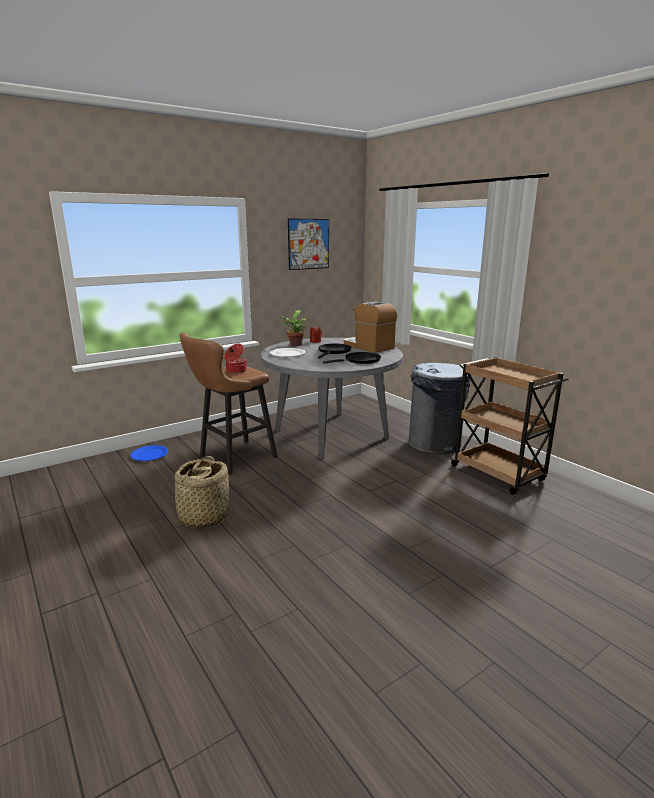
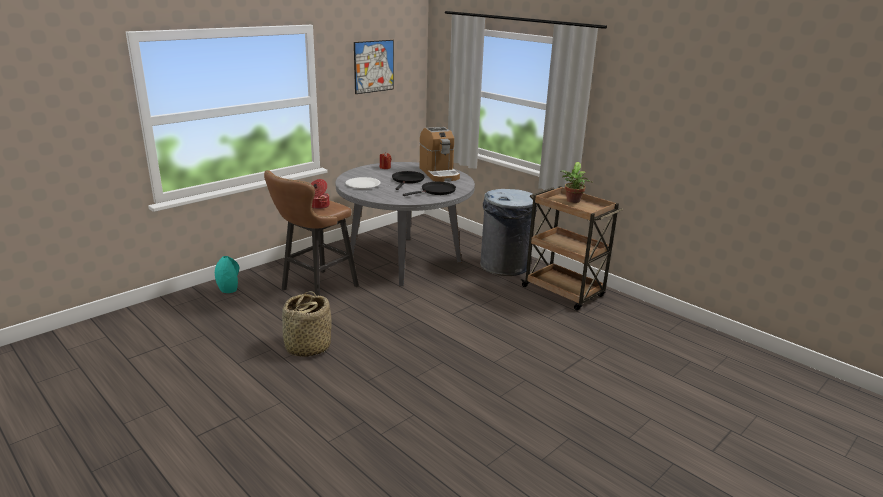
camera: 10 degrees left, 5 degrees up
blue plate [130,445,168,461] -> turquoise vase [215,256,239,293]
potted plant [279,310,307,346] -> potted plant moved to [560,162,593,203]
coffee machine [344,302,397,353] -> coffee machine turned 150 degrees counterclockwise [420,127,460,182]

